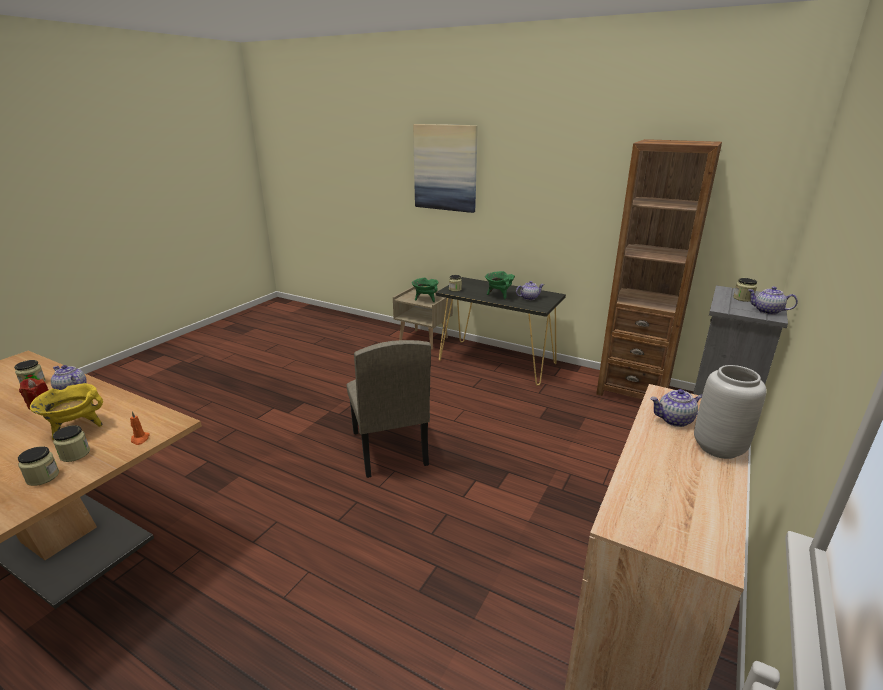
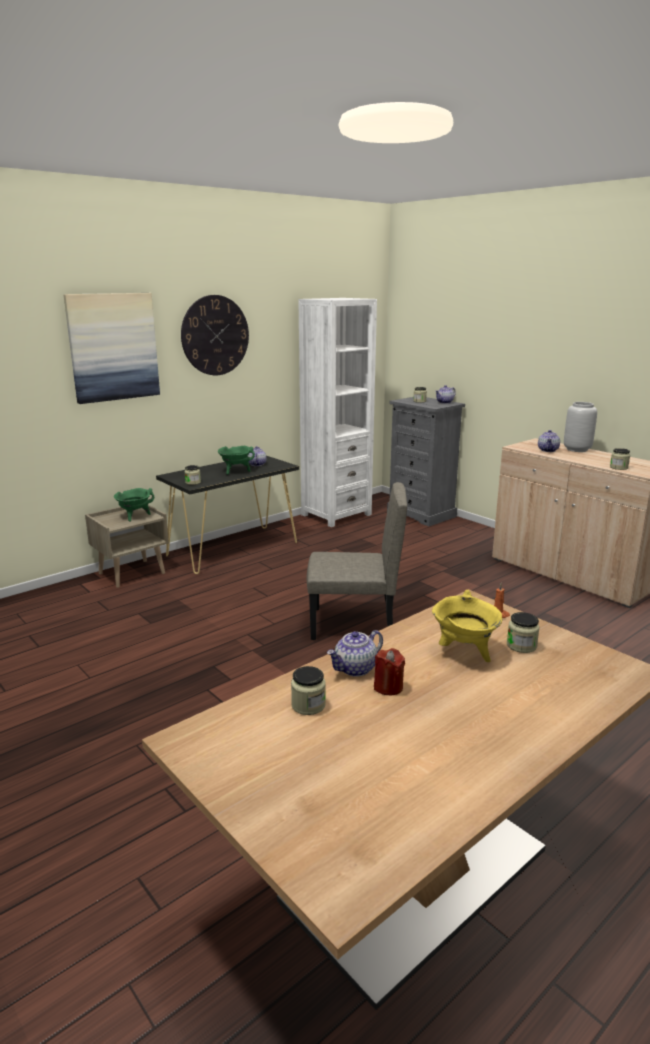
camera: 70 degrees left, 5 degrees down
jar [18,447,59,486] -> jar moved to [610,448,630,470]
brown bookcase [596,139,722,399] -> white bookcase [298,298,377,527]
none -> wall clock [181,295,249,375]

